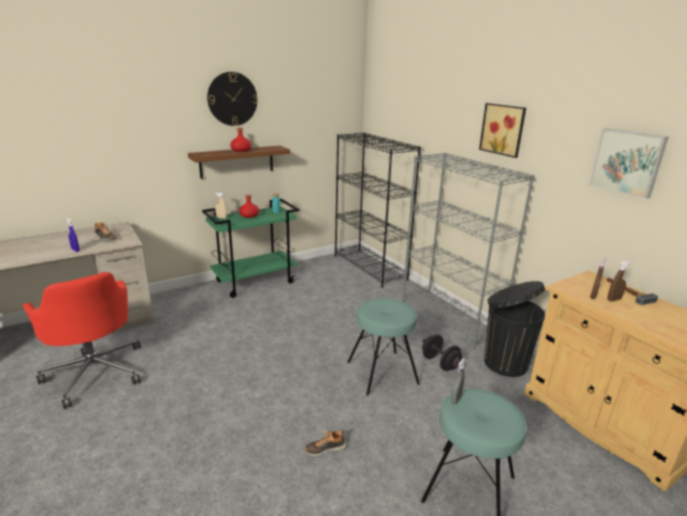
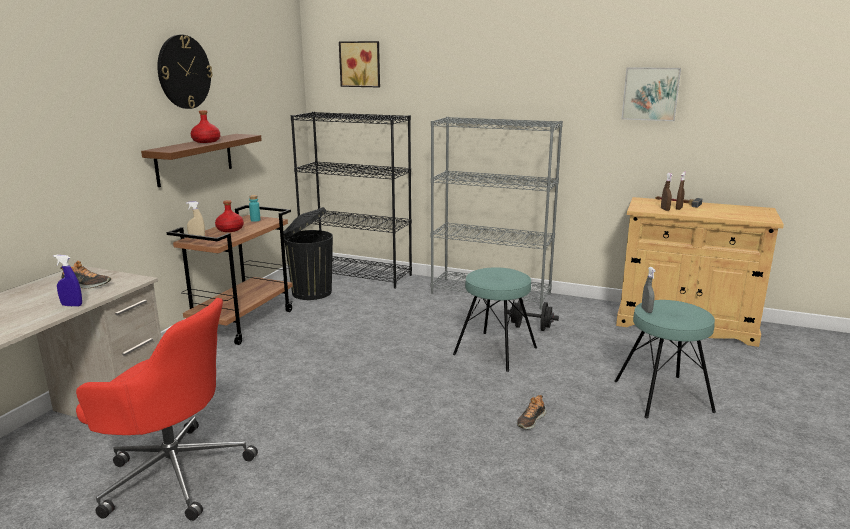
camera: 35 degrees left, 5 degrees down
green cart [202,199,299,298] -> brown cart [167,205,293,345]
picture [479,103,526,158] -> picture moved to [339,41,380,87]
black trash can [484,281,545,377] -> black trash can moved to [283,207,333,300]

